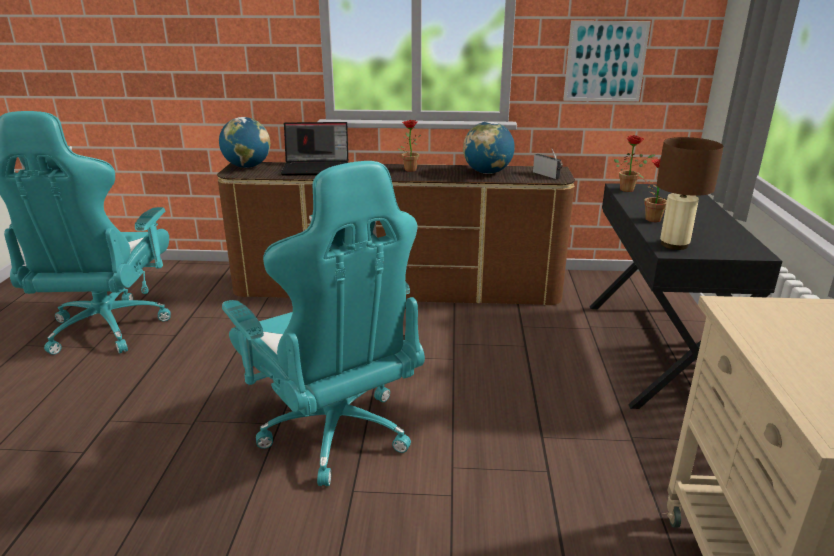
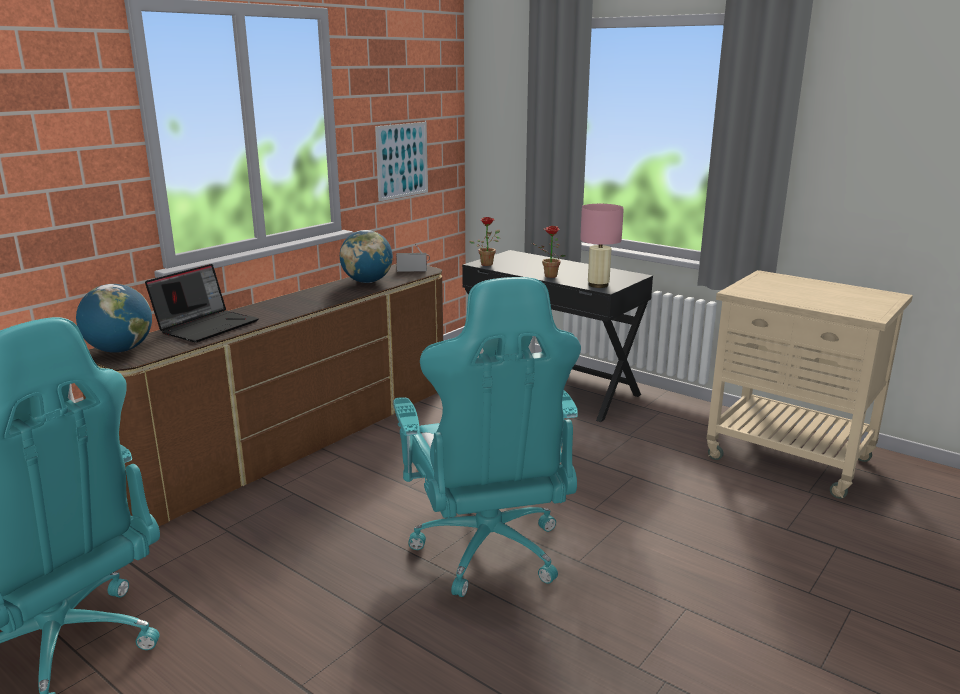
camera: 55 degrees left, 5 degrees down
turquoise office chair [222,161,425,486] -> turquoise office chair turned 75 degrees clockwise [393,277,581,597]
potted plant [398,120,421,172] -> none
brown table lamp [657,137,724,250] -> pink table lamp [581,204,624,288]

